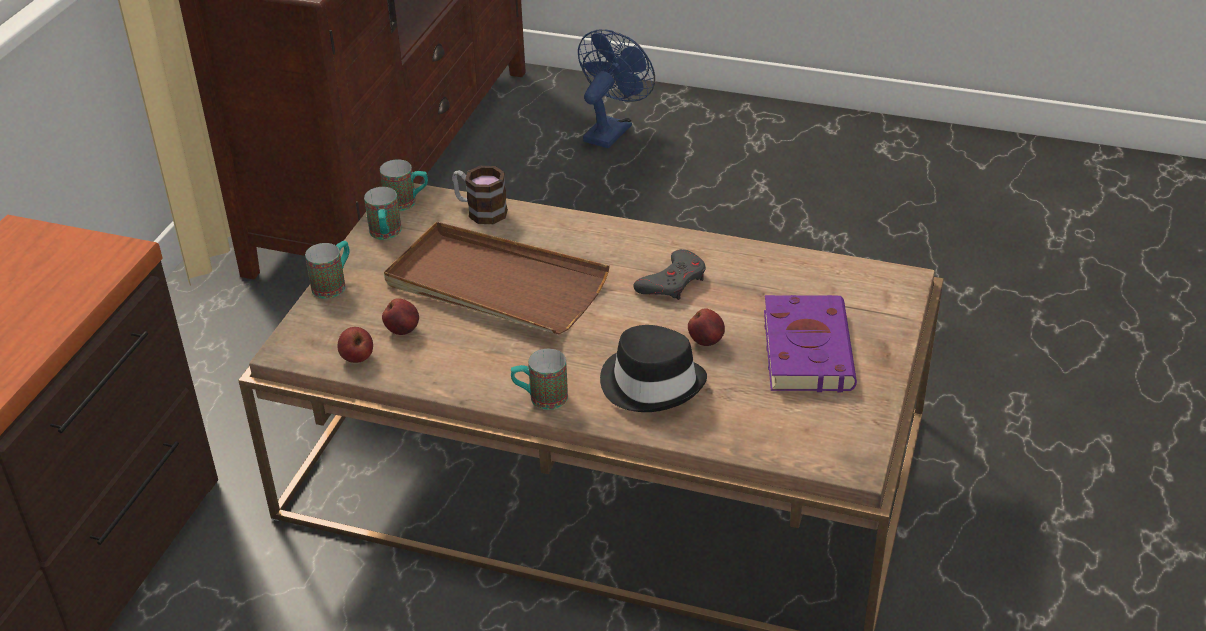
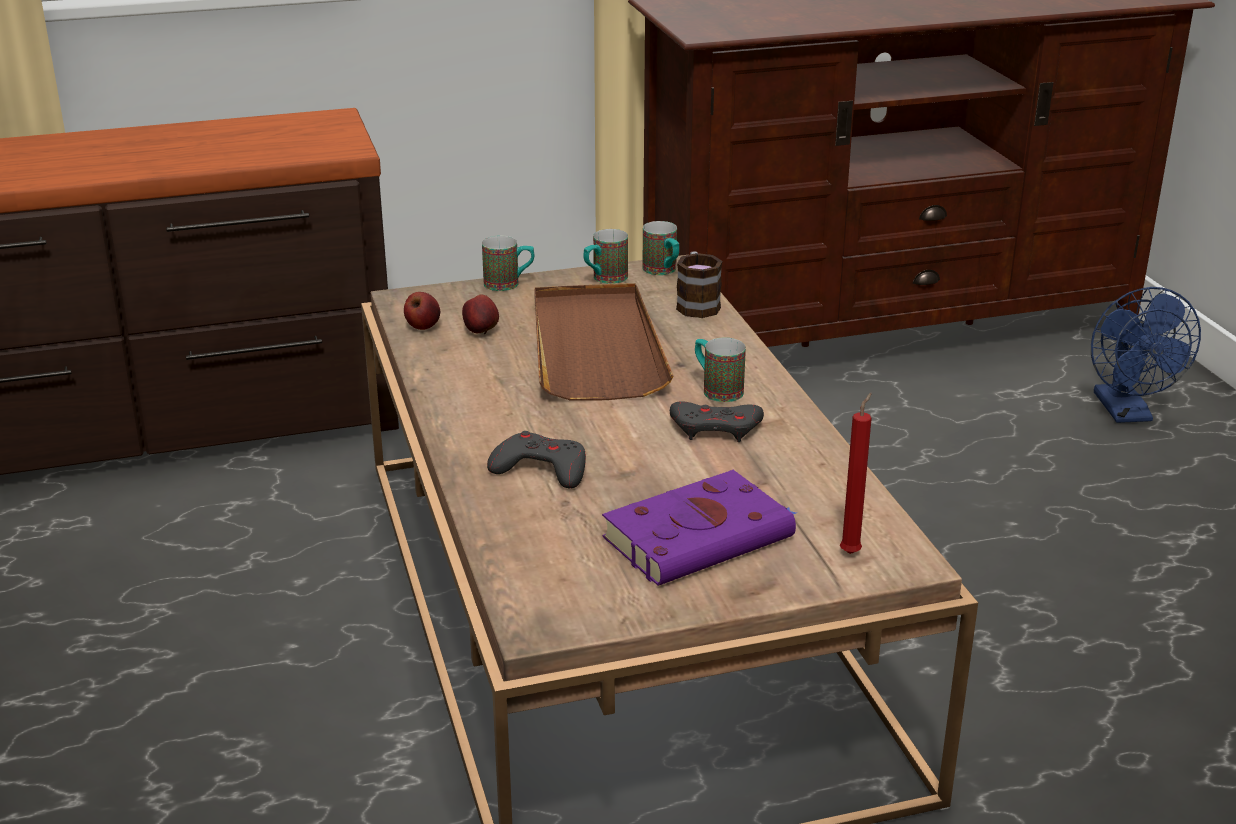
camera: 55 degrees right, 10 degrees down
mug [511,349,568,410] -> mug moved to [695,338,746,402]
blue fan [578,29,655,148] -> blue fan turned 90 degrees clockwise [1091,287,1201,423]
black hat [600,325,707,412] -> grey game controller [487,431,586,489]
apple [688,308,725,346] -> none
none -> red candle [840,393,872,554]

